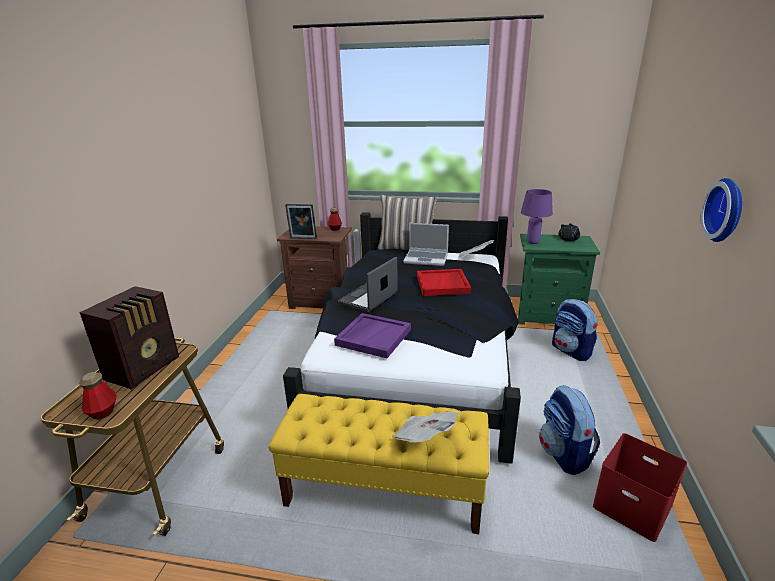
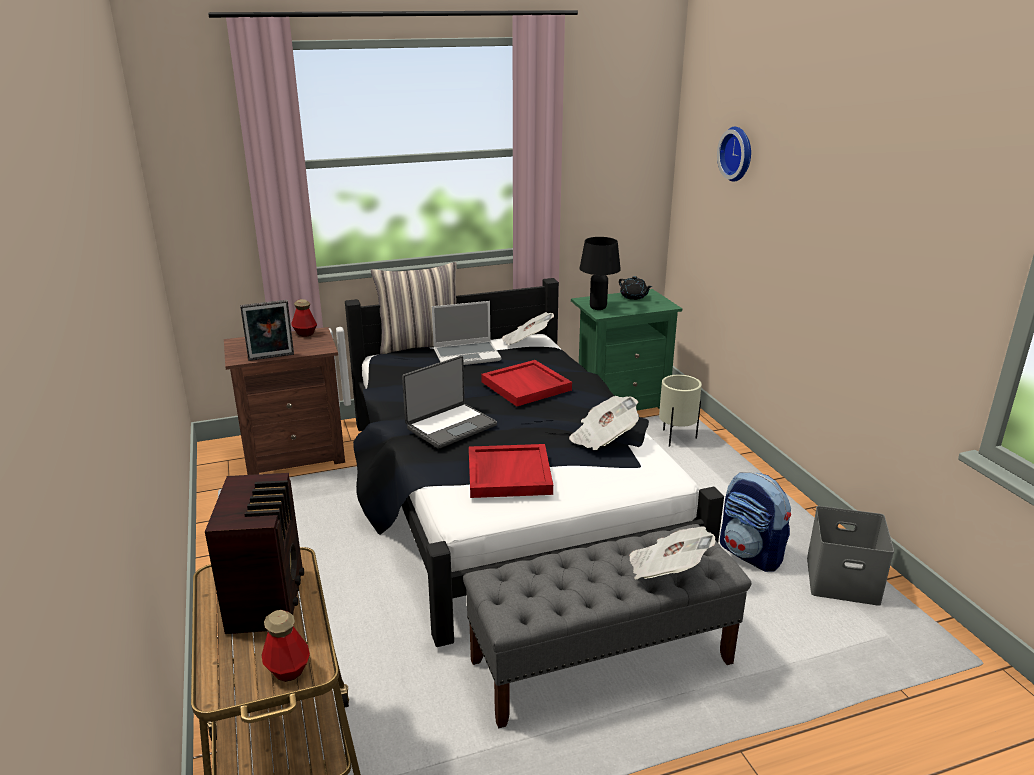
camera: 30 degrees left, 0 degrees up
yellow bench [269,394,489,534] -> grey bench [463,524,751,729]
purple tray [334,313,411,358] -> red tray [469,444,553,498]
laptop [338,257,398,312] -> laptop turned 135 degrees counterclockwise [402,356,497,449]
purple table lamp [521,189,553,244] -> black table lamp [579,237,621,310]
backpack [552,299,598,361] -> beige planter [659,375,702,447]
red storage box [593,433,687,542] -> grey storage box [807,506,894,606]
wall clock [701,178,742,242] -> wall clock moved to [717,127,751,182]
none -> newspaper [569,396,639,450]

